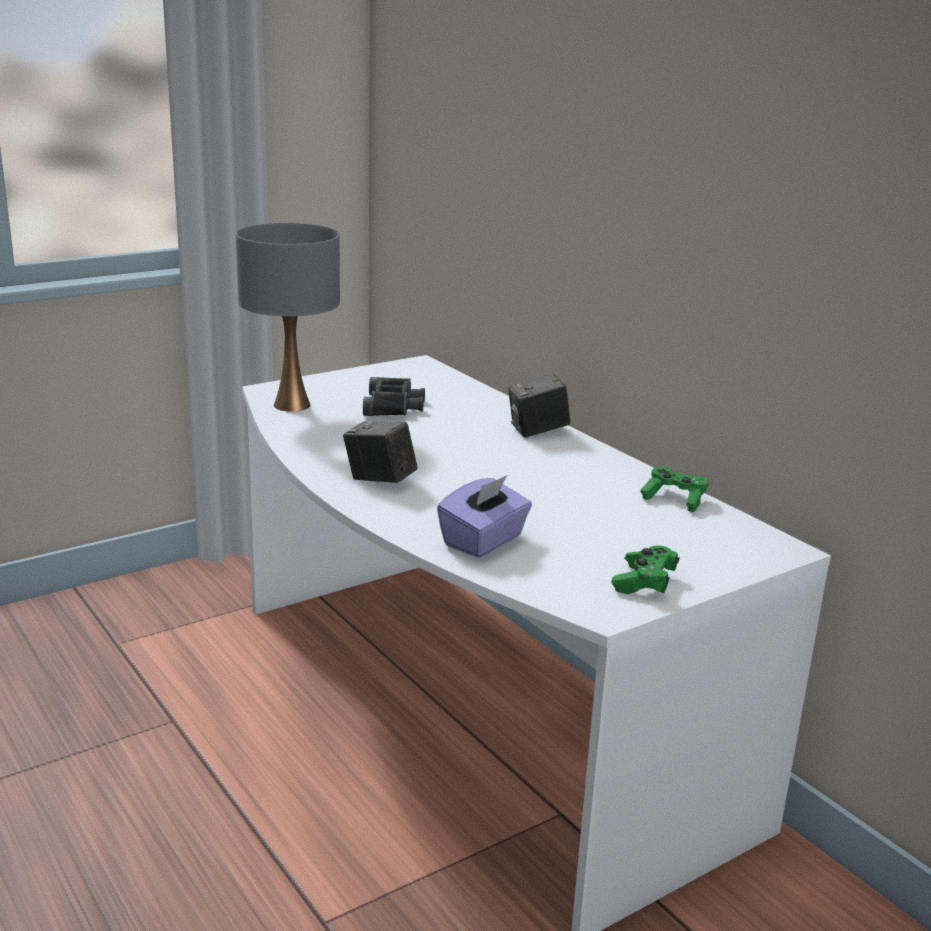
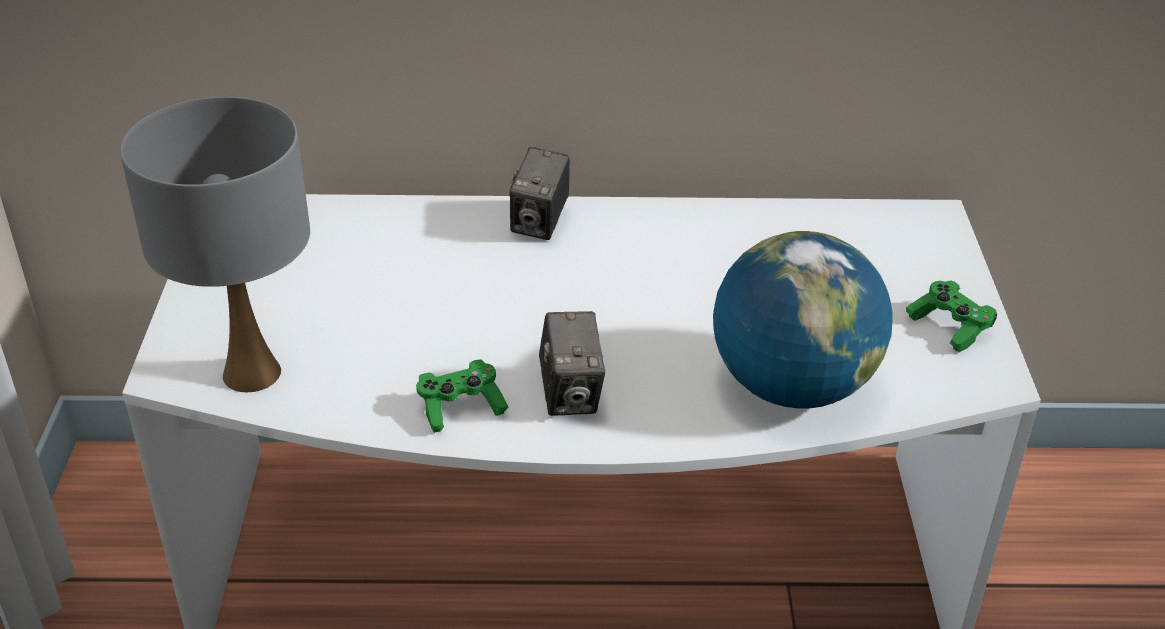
camera: 55 degrees left, 15 degrees up
camera [343,421,417,483] -> camera turned 75 degrees counterclockwise [539,311,605,416]
black binoculars [363,377,425,416] -> none
purple tissue box [437,475,532,558] -> globe [713,231,892,408]
green game controller [640,467,709,512] -> green game controller moved to [416,360,508,433]

